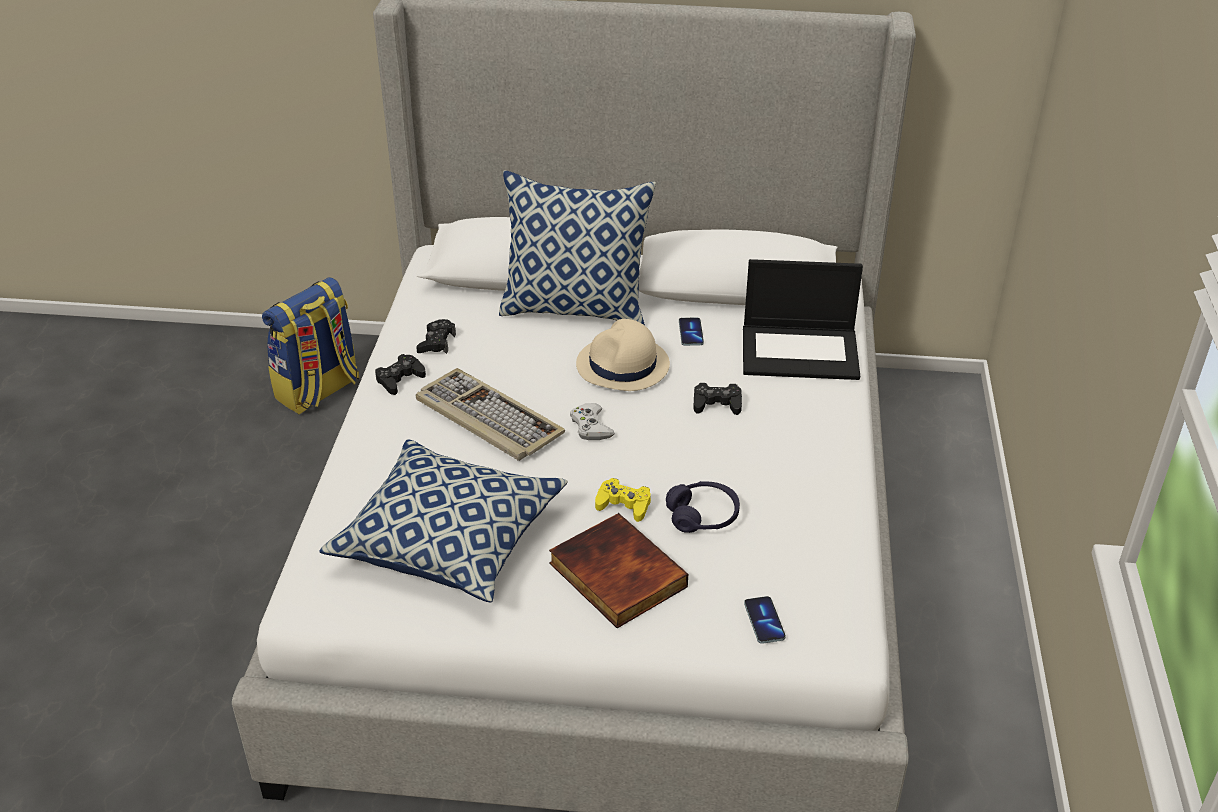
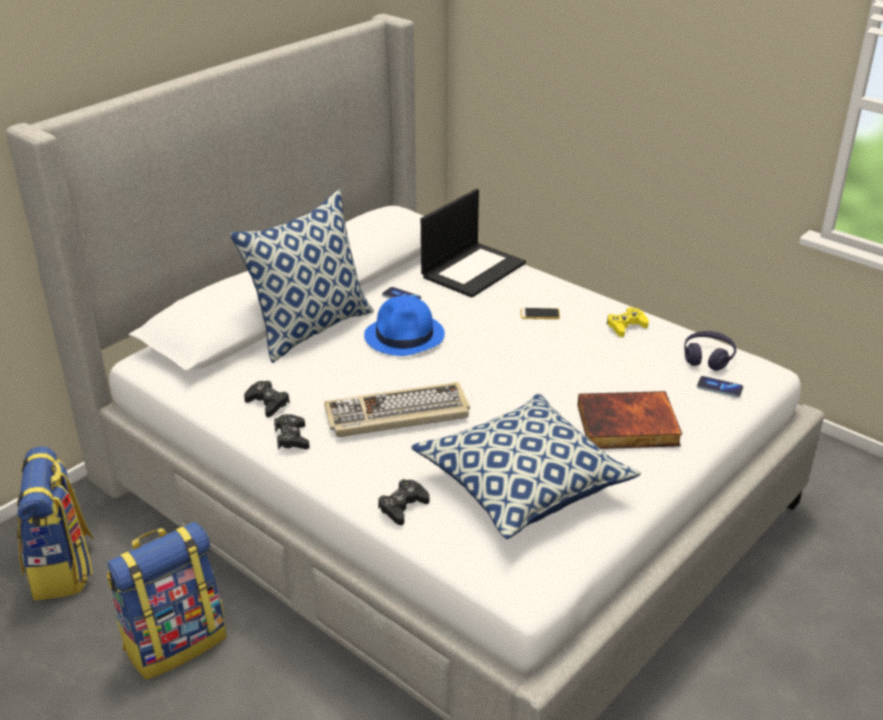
camera: 55 degrees left, 5 degrees down
white game controller [570,403,615,440] -> none
beige hat [576,319,670,391] -> blue hat [364,296,445,356]
yellow game controller [595,478,651,522] -> yellow game controller moved to [607,307,649,337]
purple headphones [666,481,740,533] -> purple headphones moved to [684,331,736,371]
black game controller [693,383,742,415] -> black game controller moved to [378,479,429,525]
none -> backpack [107,522,227,680]
none -> phone [521,308,560,319]

